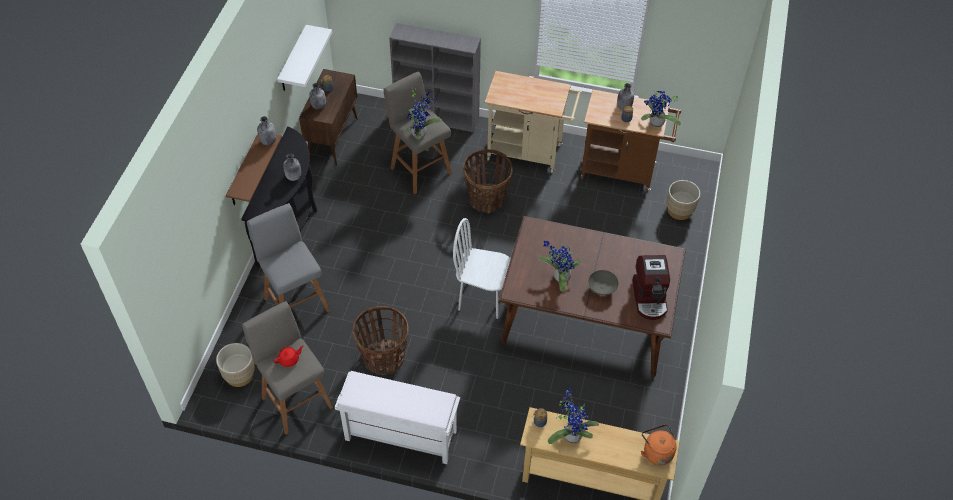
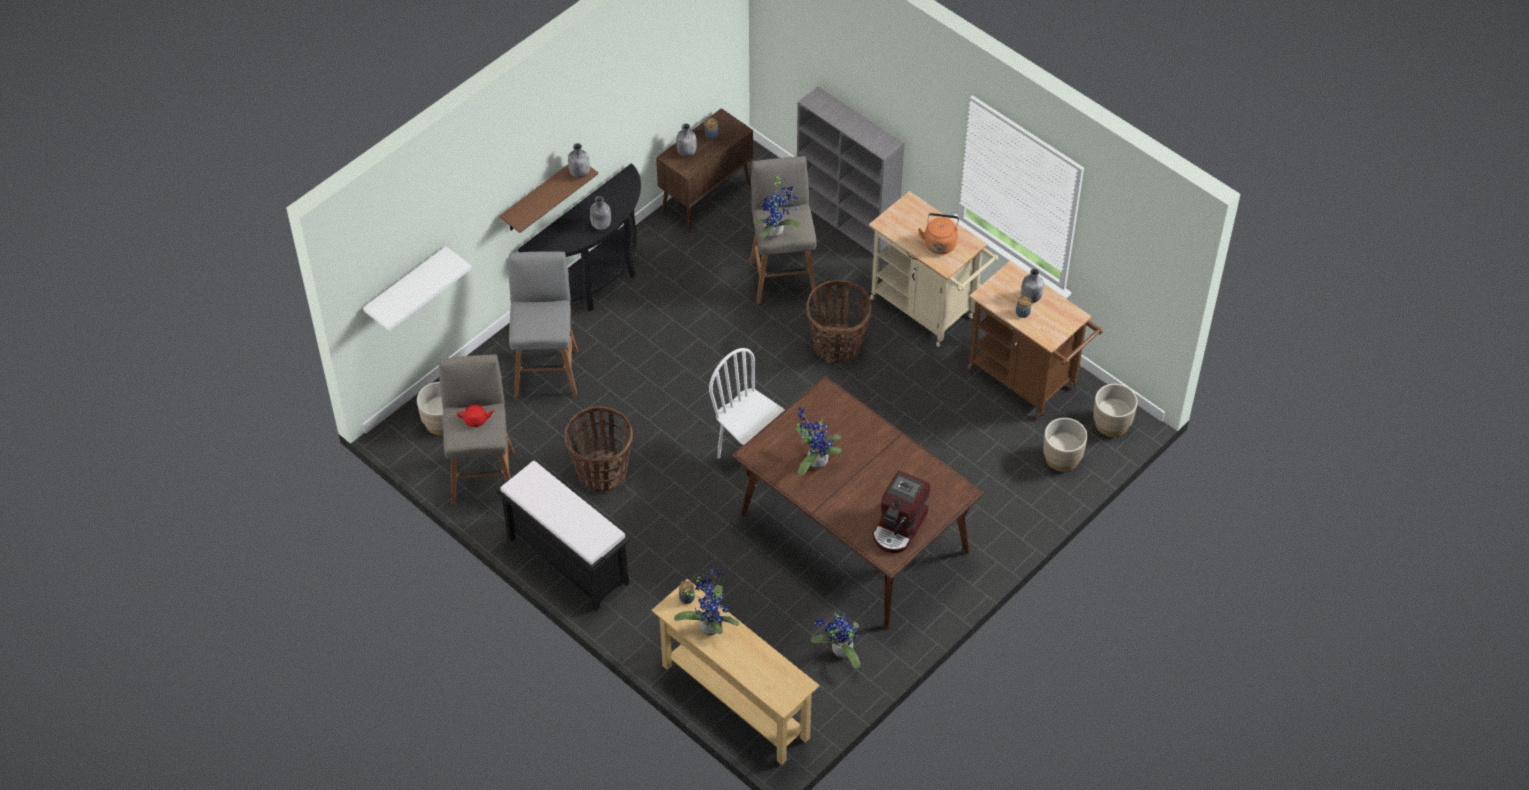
camera: 30 degrees right, 0 degrees up
white shelf [277,25,332,91] -> white shelf moved to [363,246,472,331]
white bench [335,371,460,464] -> black bench [496,460,630,611]
grey bowl [589,270,619,295] -> none
potted plant [641,91,681,127] -> potted plant moved to [811,611,860,668]
orange kettle [641,424,677,466] -> orange kettle moved to [918,213,959,254]
none -> beige planter [1093,384,1138,437]

